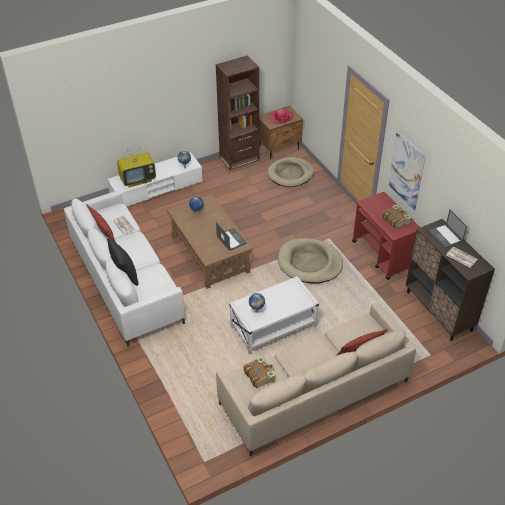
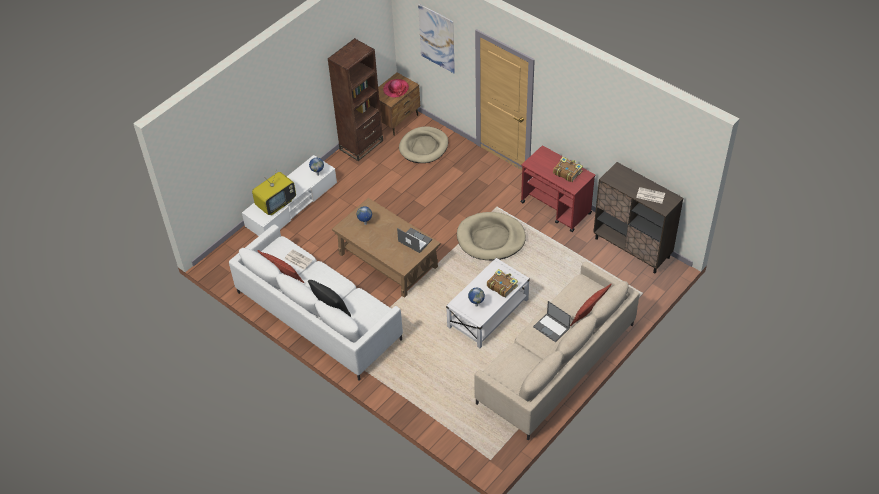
camera: 20 degrees left, 5 degrees up
book [243,356,276,388] -> book moved to [487,269,518,298]
picture [388,131,426,211] -> picture moved to [418,4,455,73]
laptop [429,209,467,248] -> laptop moved to [533,301,571,342]

